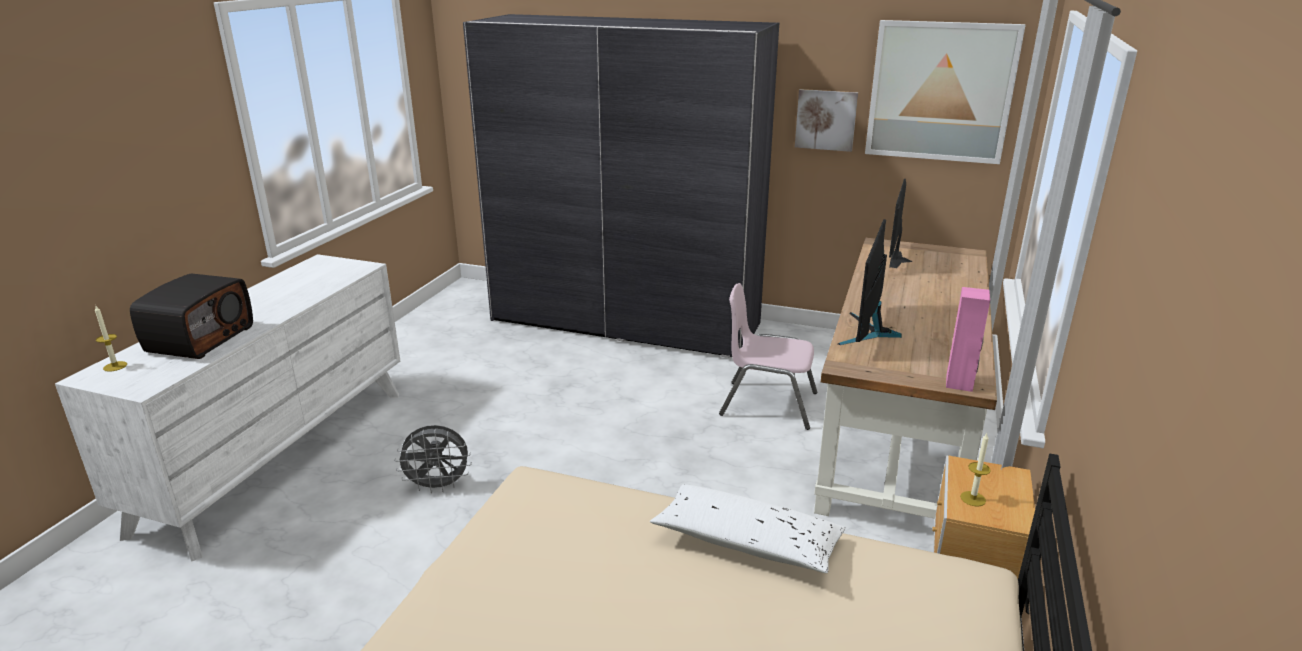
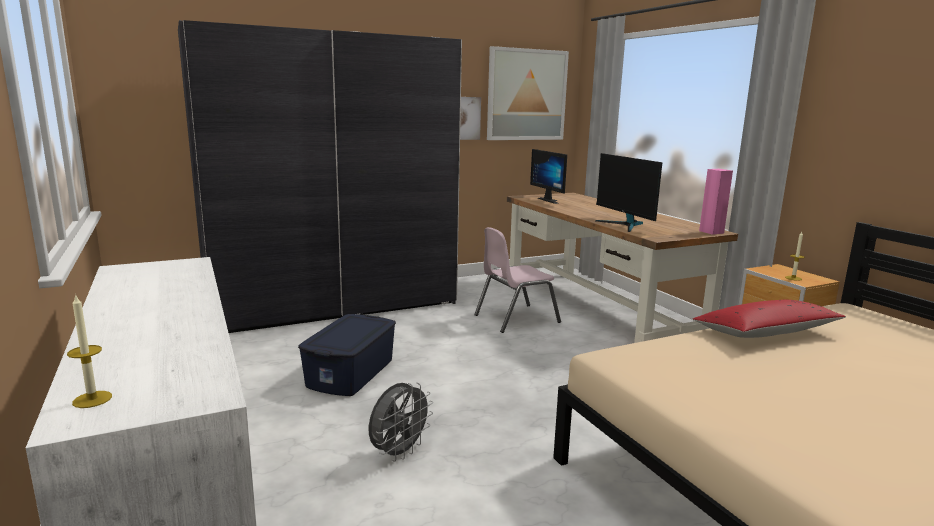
camera: 45 degrees left, 10 degrees down
radio [130,273,253,359] -> none
white pillow [650,484,845,573] -> red pillow [693,300,846,338]
none -> blue storage box [298,314,396,396]

